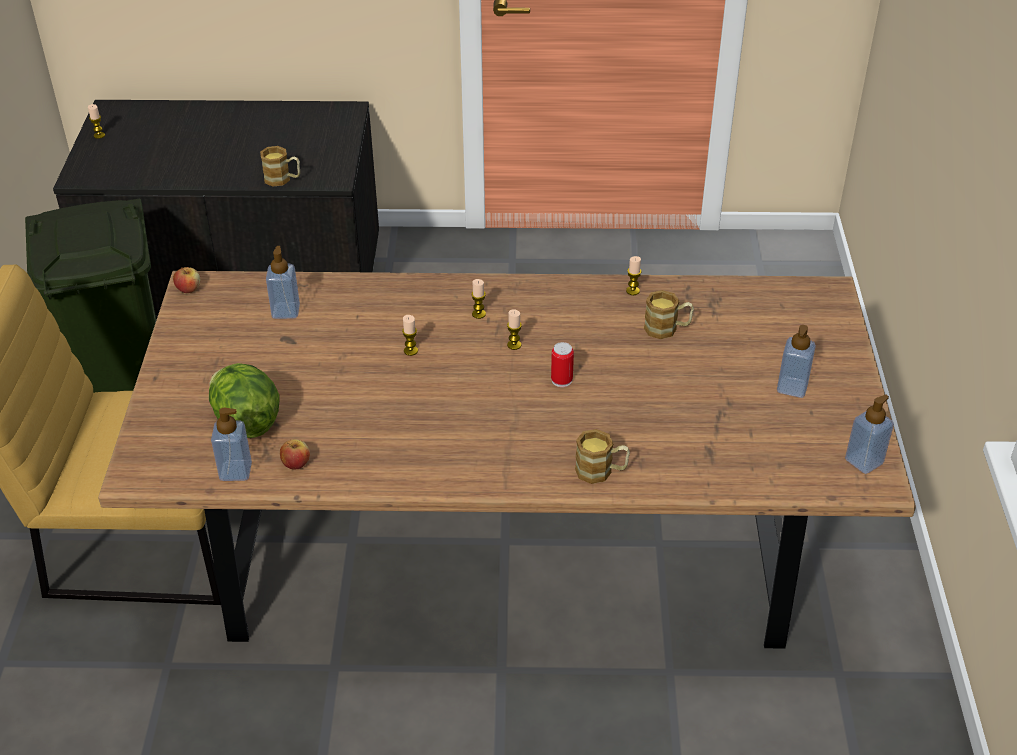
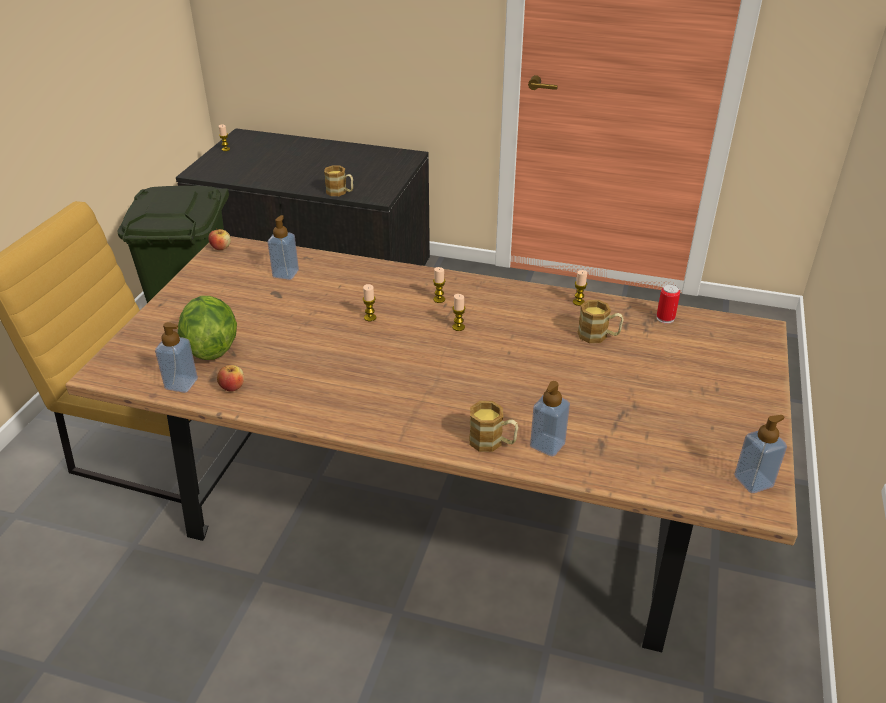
camera: 15 degrees right, 5 degrees down
can [551,342,574,387] -> can moved to [657,284,680,324]
soap dispenser [777,325,816,398] -> soap dispenser moved to [530,381,570,457]

